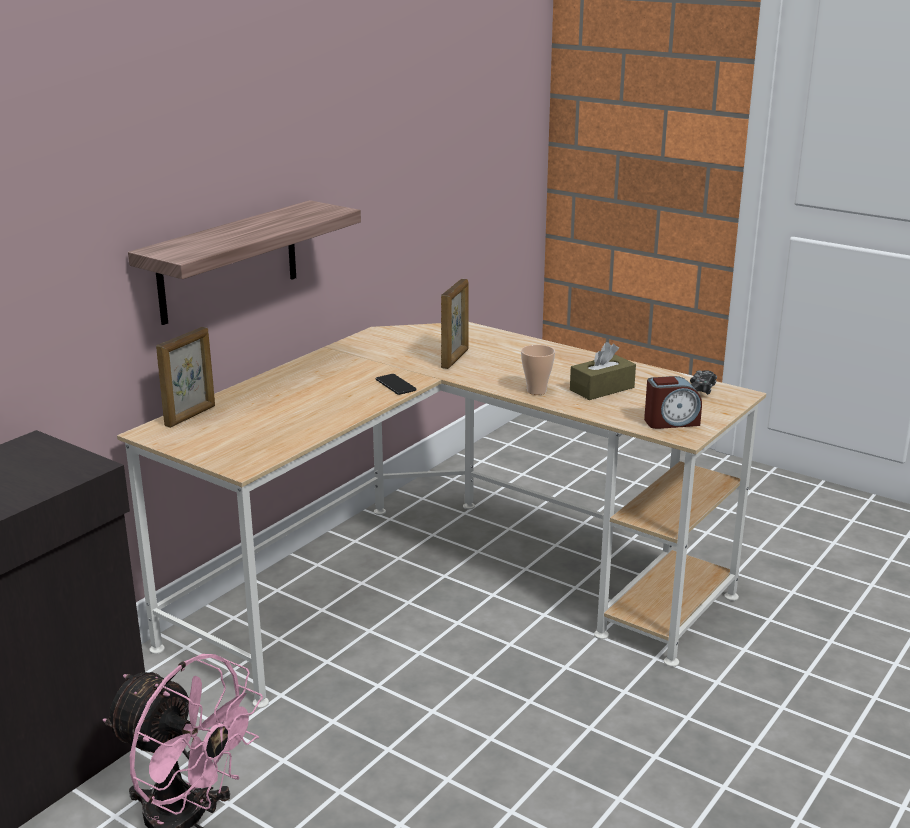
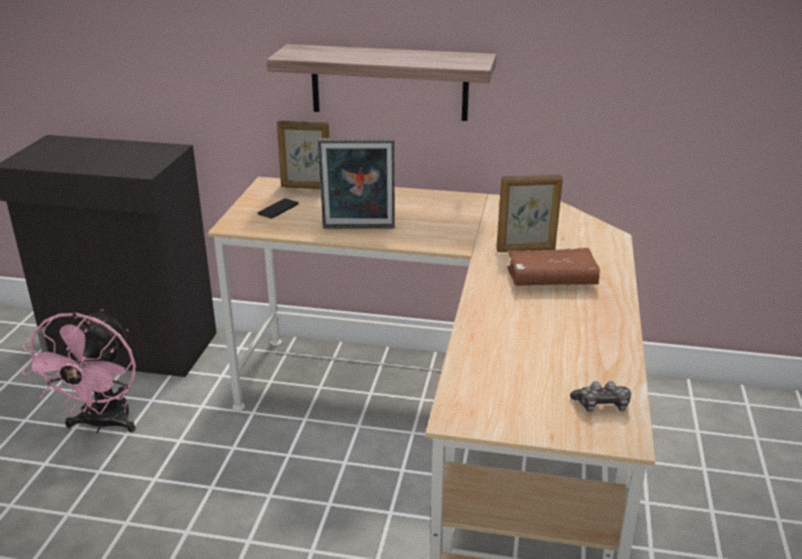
camera: 65 degrees right, 5 degrees up
phone [376,374,417,395] -> phone moved to [257,198,299,218]
cup [521,345,555,395] -> none
brown tissue box [570,342,636,400] -> none
alarm clock [644,376,702,429] -> none
none -> picture frame [318,138,395,228]
none -> brown book [507,248,600,286]

